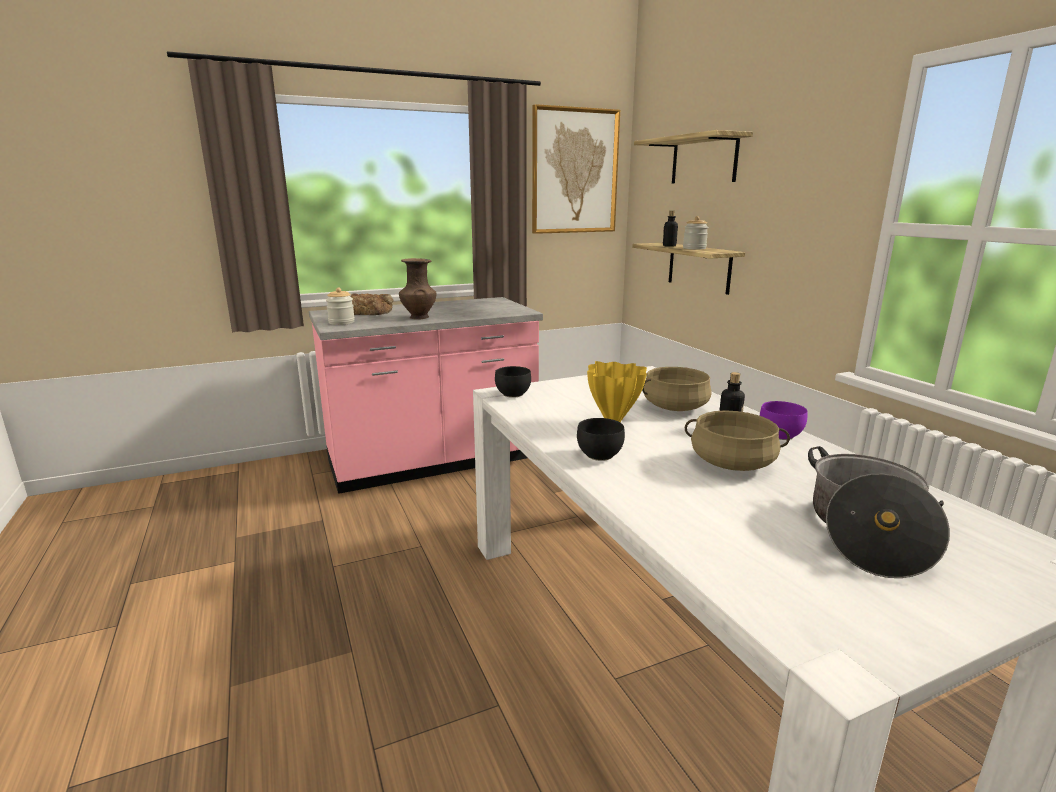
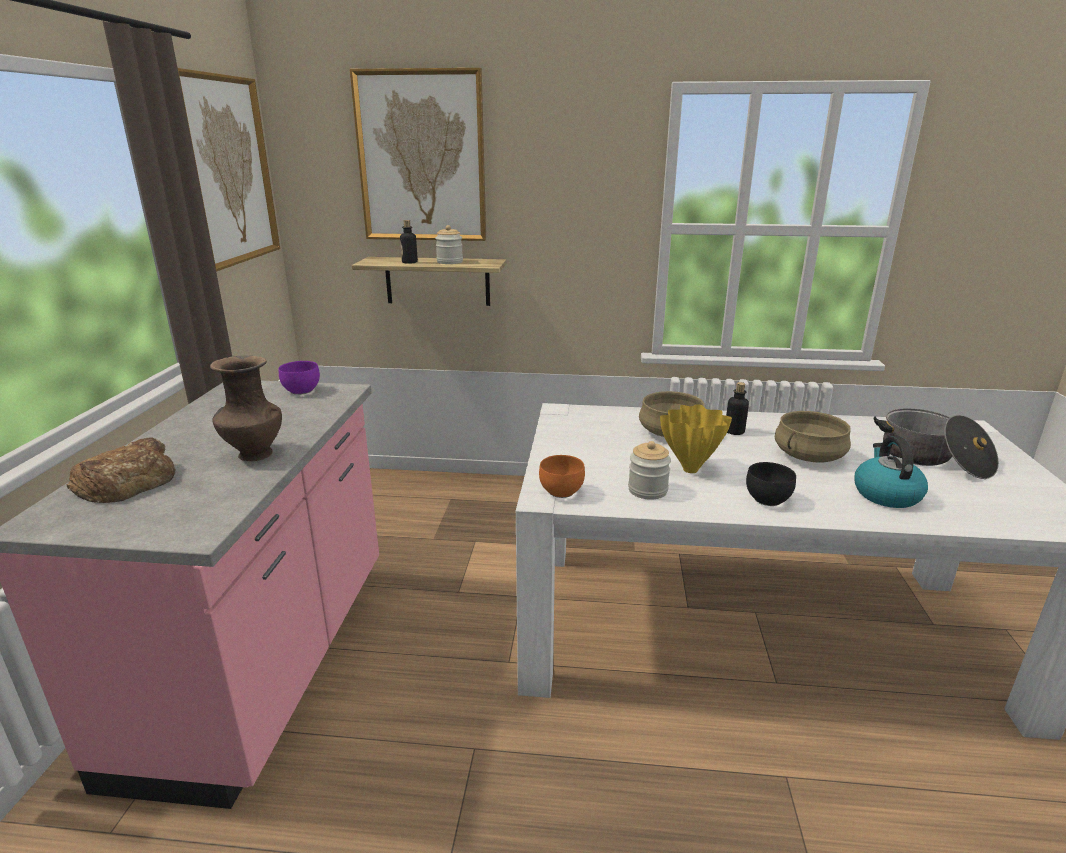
camera: 60 degrees left, 5 degrees up
jar [326,288,355,325] -> jar moved to [628,441,671,500]
black bowl [495,366,531,398] -> orange bowl [539,455,585,498]
shelf [634,130,753,184] -> picture [350,68,486,241]
purple bowl [760,401,808,440] -> purple bowl moved to [279,361,320,395]
none -> kettle [854,436,928,508]

